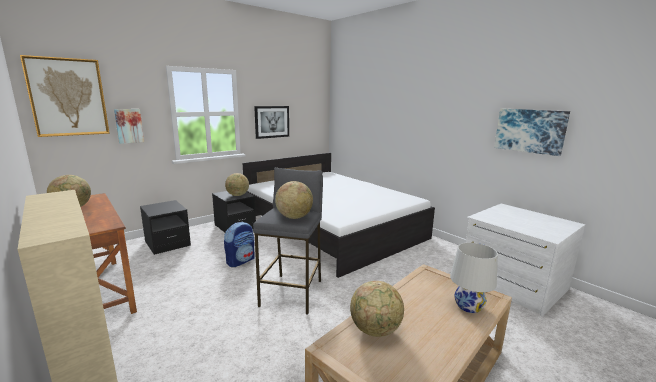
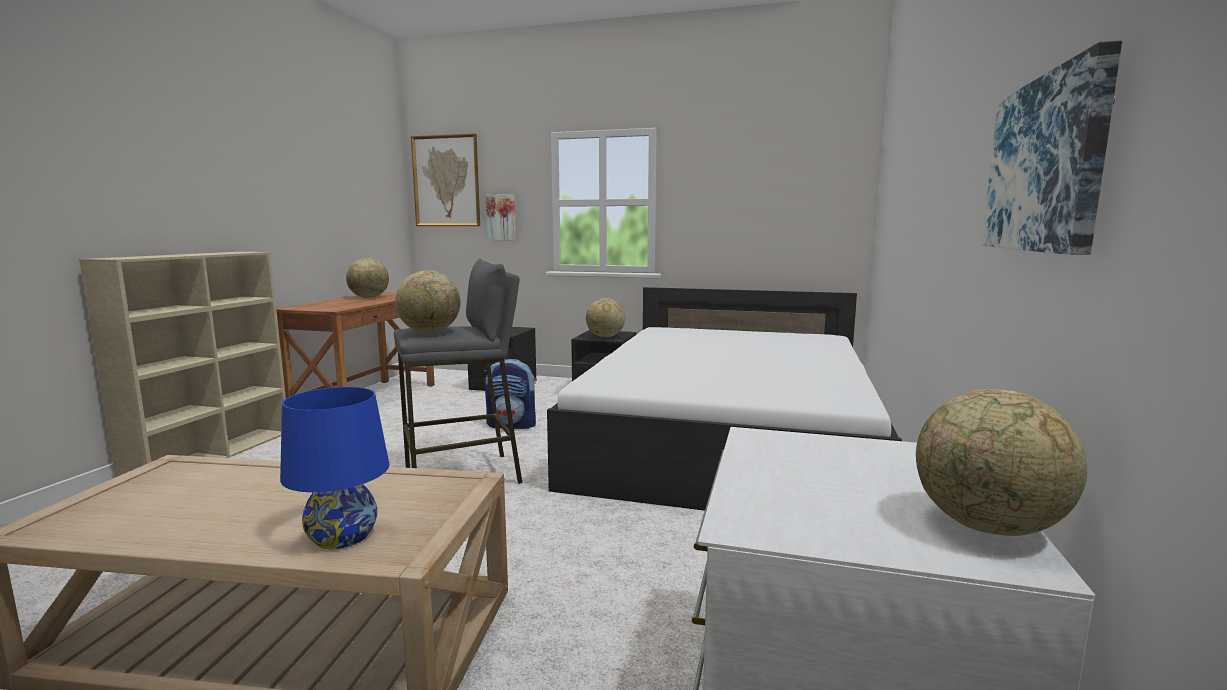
camera: 55 degrees right, 5 degrees down
picture [254,106,289,139] -> none
globe [350,281,404,337] -> globe moved to [916,389,1087,536]
white table lamp [450,242,498,313] -> blue table lamp [280,387,390,549]

